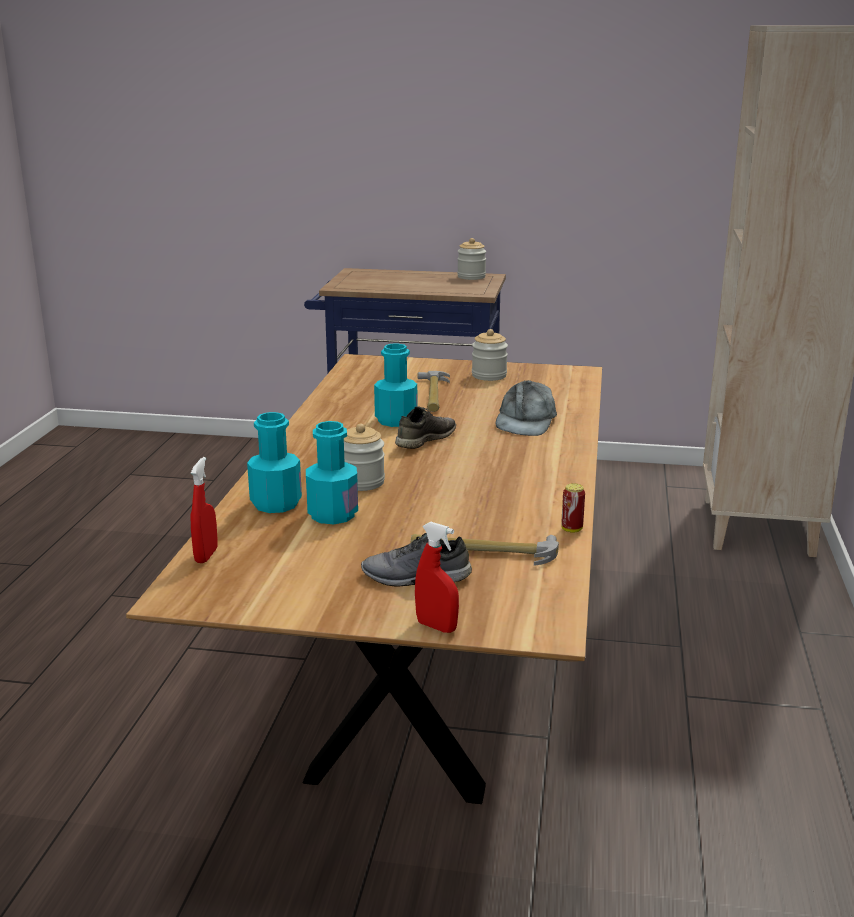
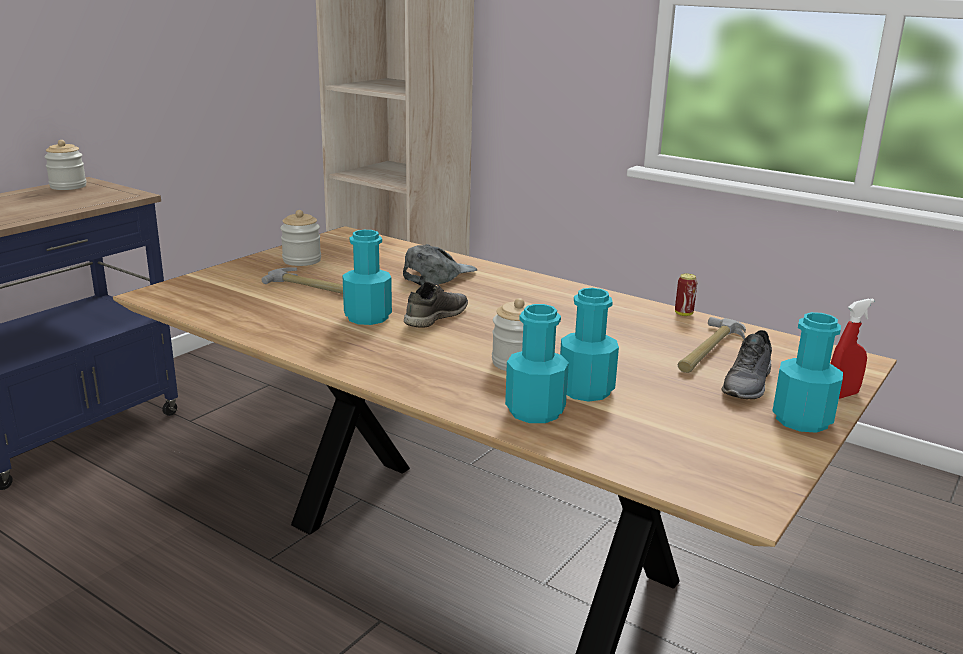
camera: 65 degrees left, 0 degrees up
red spray bottle [191,457,218,563] -> none
grey shoe [395,406,456,449] -> grey shoe turned 60 degrees clockwise [404,281,468,328]
grey cap [496,380,557,436] -> grey cap turned 90 degrees counterclockwise [403,244,477,286]
none -> turquoise bottle [772,312,843,433]

